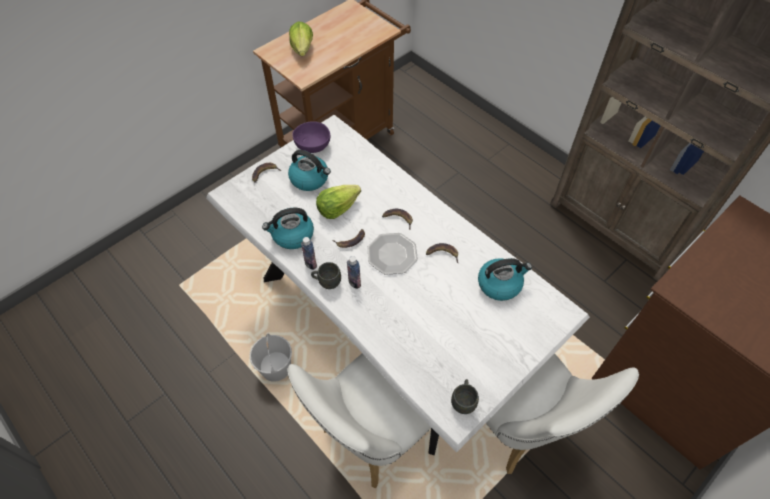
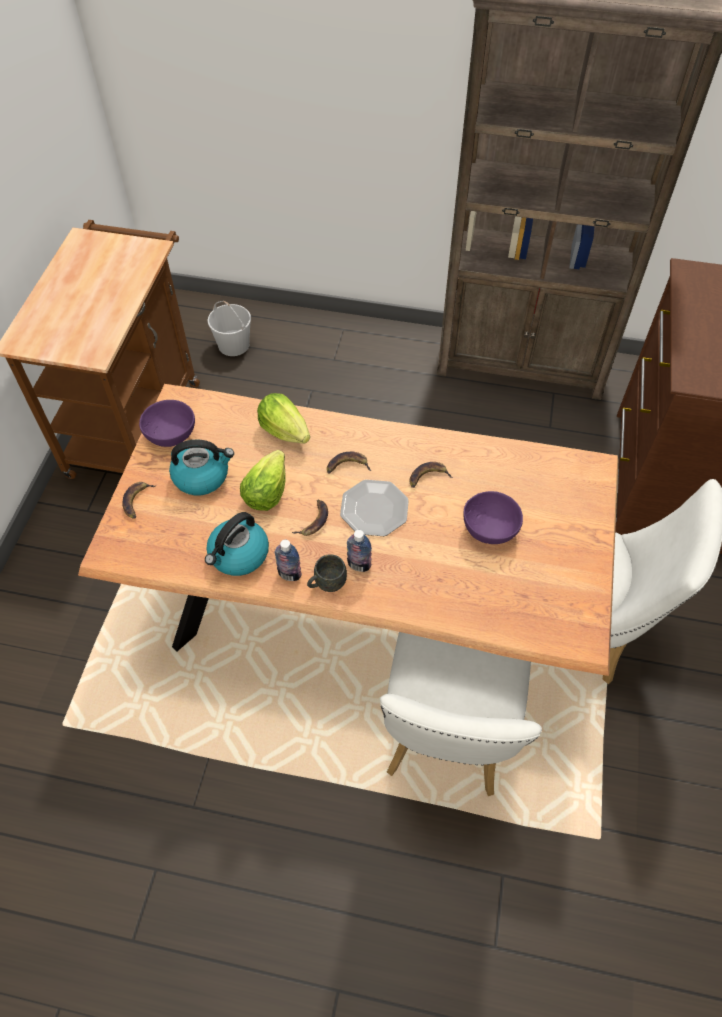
camera: 35 degrees left, 0 degrees up
white dining table [206,115,590,455] -> brown dining table [78,384,619,676]
white bucket [250,334,292,382] -> white bucket moved to [208,301,251,356]
lettuce [289,21,313,56] -> lettuce moved to [257,393,310,444]
grey mug [451,379,479,414] -> none
kettle [478,258,532,301] -> none
none -> purple bowl [463,491,523,544]

